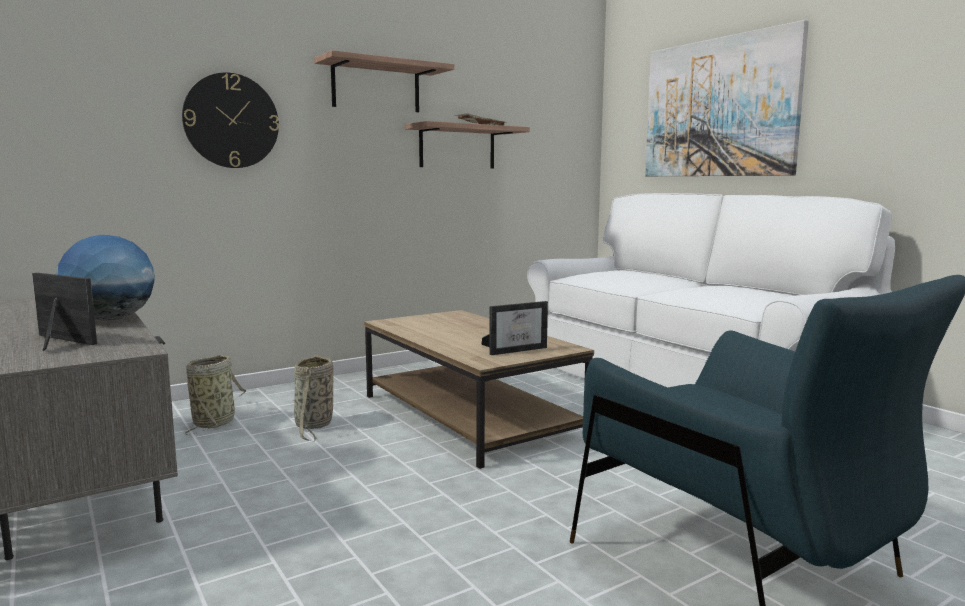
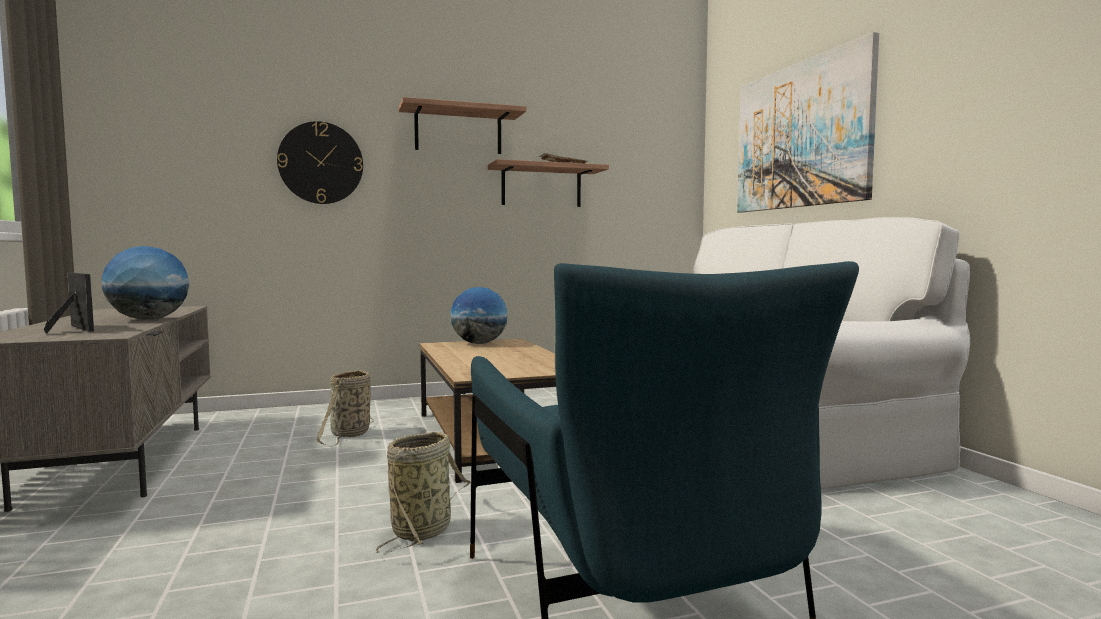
camera: 15 degrees right, 5 degrees down
basket [185,355,246,435] -> basket moved to [376,432,471,553]
picture frame [482,301,548,355] -> none
none -> globe [450,287,508,344]

